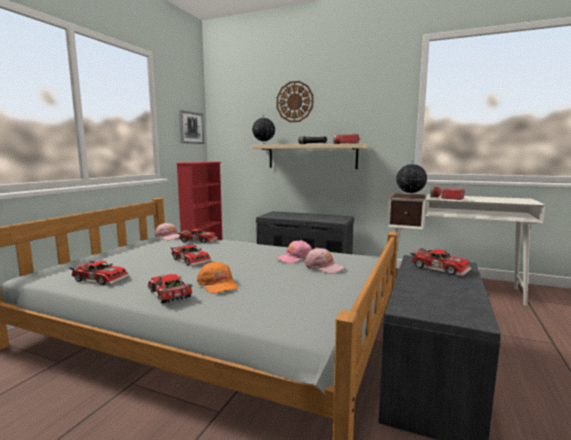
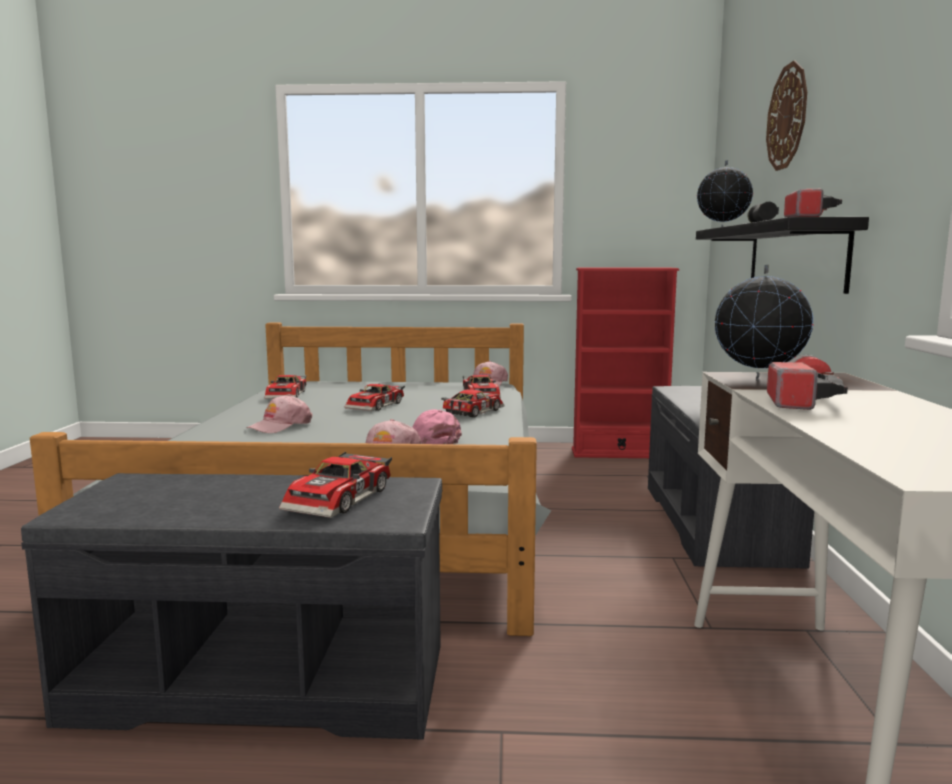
camera: 70 degrees right, 0 degrees up
toy car [148,274,193,303] -> toy car moved to [441,389,505,418]
picture [179,110,204,144] -> none
orange cap [197,261,238,294] -> pink cap [246,395,312,433]
beige shelf [252,144,368,169] -> black shelf [696,217,869,294]

